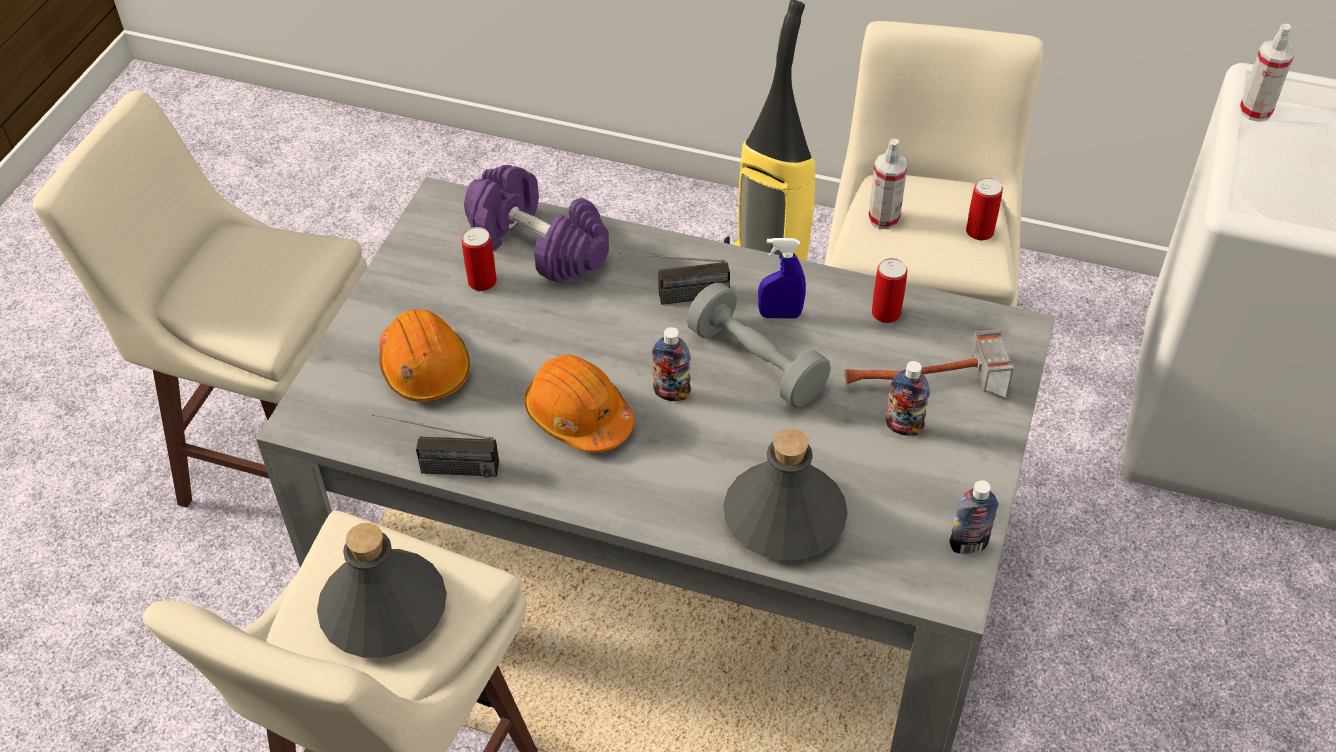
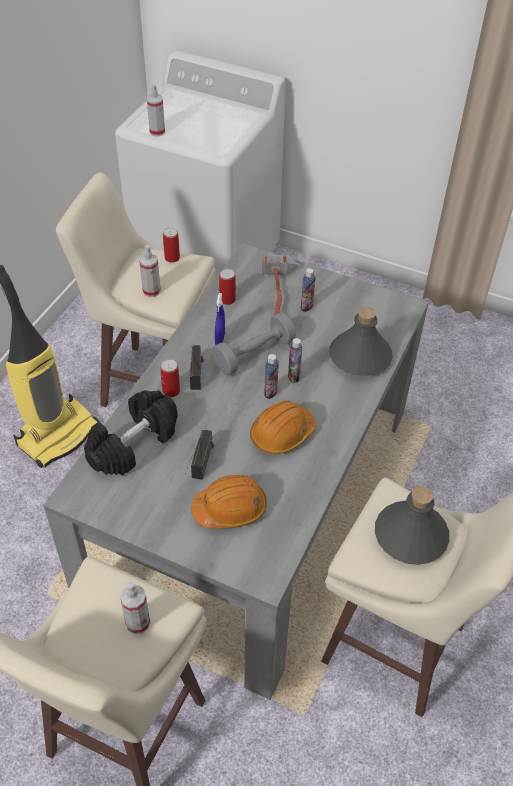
camera: 85 degrees left, 0 degrees up
radio [372,414,499,478] -> radio moved to [185,430,214,480]
can [462,227,497,291] -> can moved to [160,359,180,397]
purple dumbbell [464,165,609,284] -> black dumbbell [84,390,178,476]
bottle [949,480,999,554] -> bottle moved to [288,338,302,383]
none -> spray bottle [120,581,150,634]

